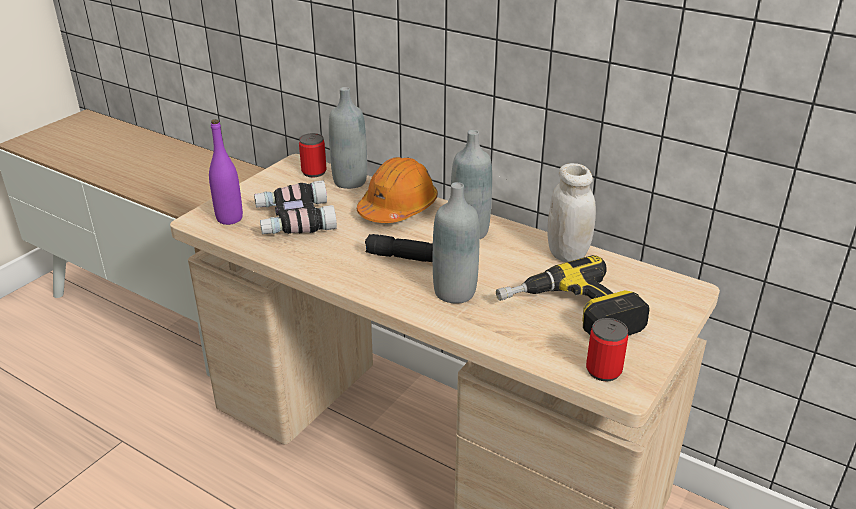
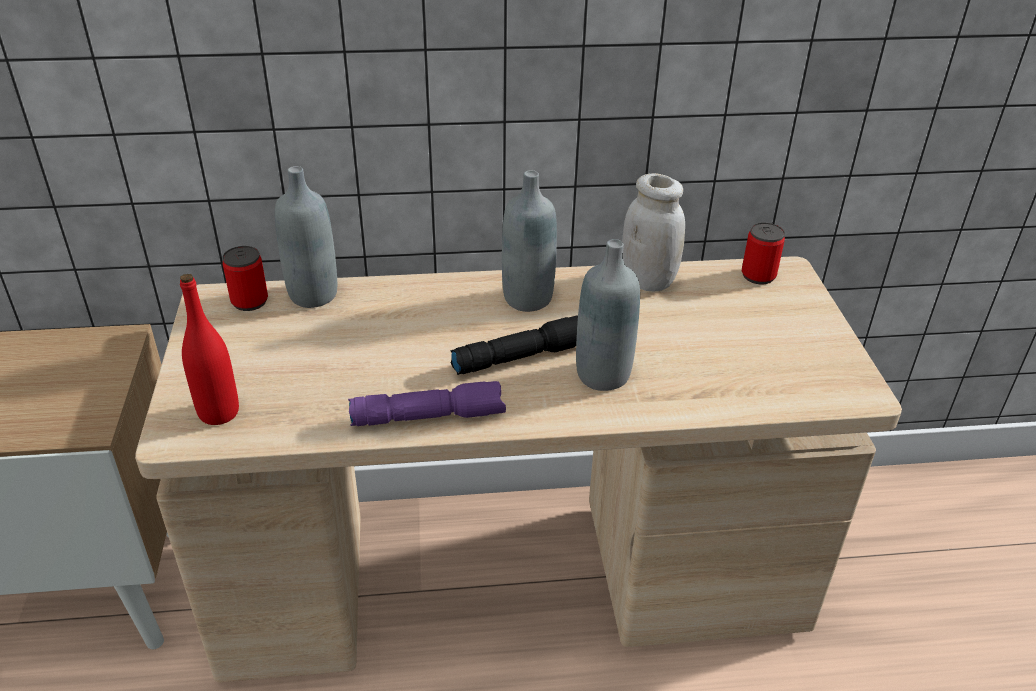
camera: 40 degrees left, 5 degrees up
purple bottle [209,119,243,225] -> red bottle [180,274,239,425]
binoculars [254,180,337,234] -> none
orange hard hat [357,157,438,223] -> none
power drill [496,255,650,336] -> none
can [586,318,628,381] -> can moved to [742,222,785,284]
none -> purple flashlight [348,381,506,426]

